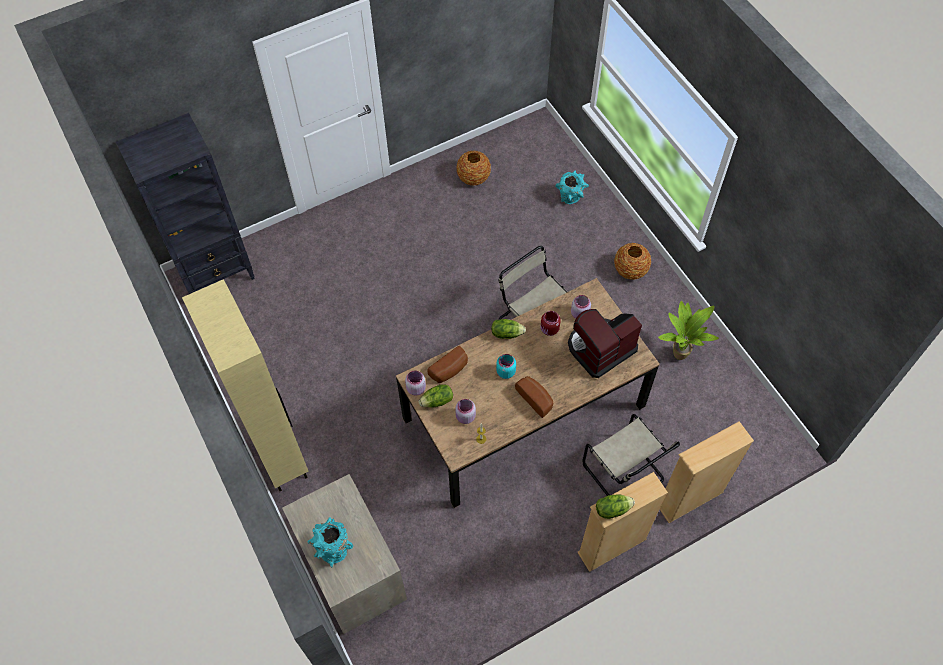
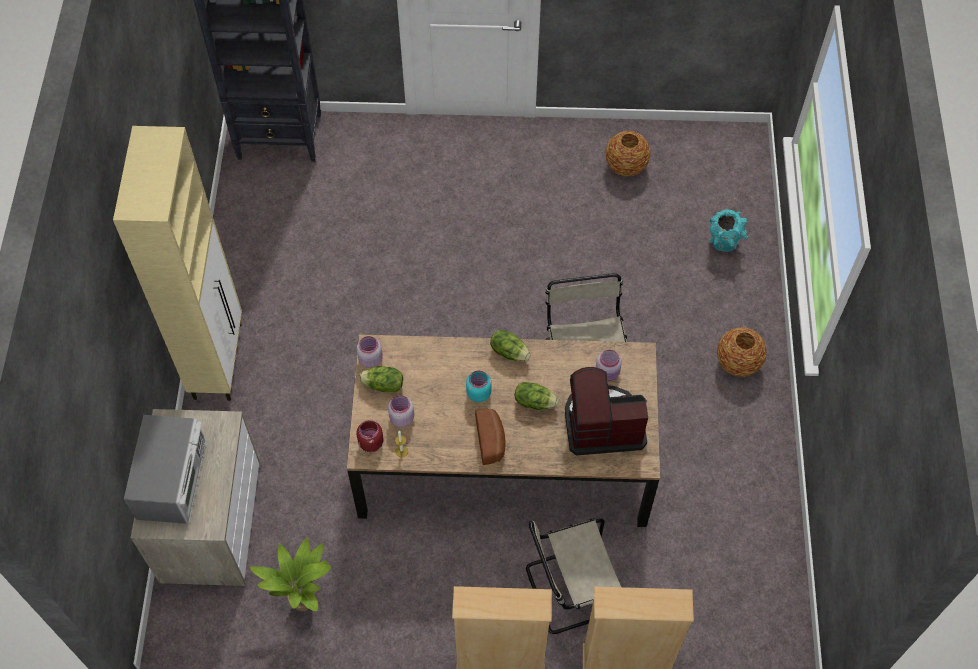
camera: 30 degrees right, 0 degrees up
turquoise vase [307,517,353,567] -> microwave [124,415,206,524]
bread [427,346,468,383] -> none
red jar [541,311,561,336] -> red jar moved to [357,420,383,452]
beige chair [582,414,680,496] -> beige chair turned 75 degrees clockwise [526,518,621,634]
lettuce [596,495,635,519] -> lettuce moved to [515,382,559,410]
potted plant [658,301,719,360] -> potted plant moved to [250,537,331,611]

